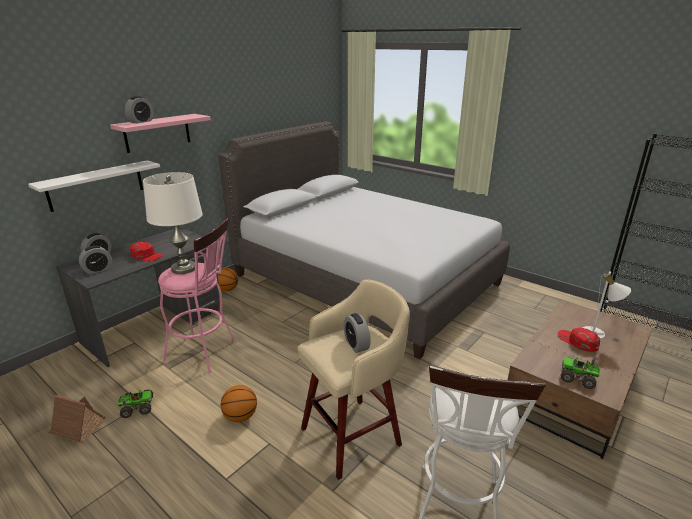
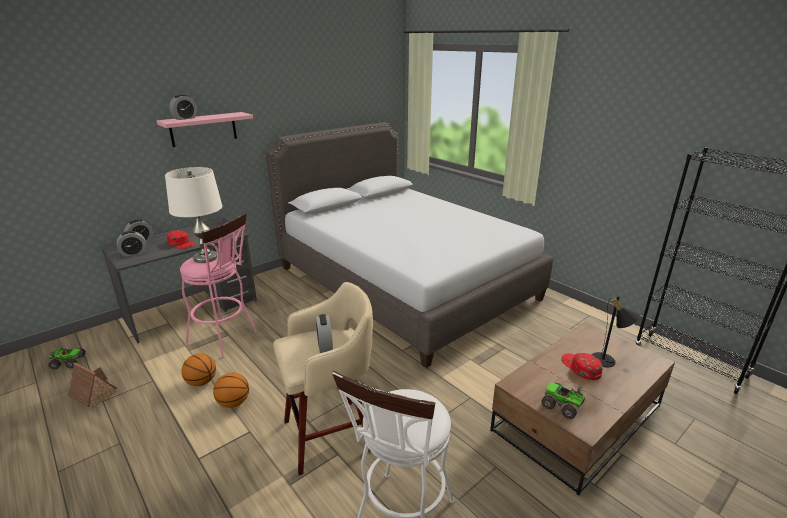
camera: 10 degrees right, 0 degrees up
white shelf [28,160,160,212] -> none
toy truck [118,390,153,418] -> toy truck moved to [48,347,86,369]
basketball [217,268,238,291] -> basketball moved to [181,353,216,386]
white table lamp [582,272,631,339] -> black table lamp [592,296,640,367]

